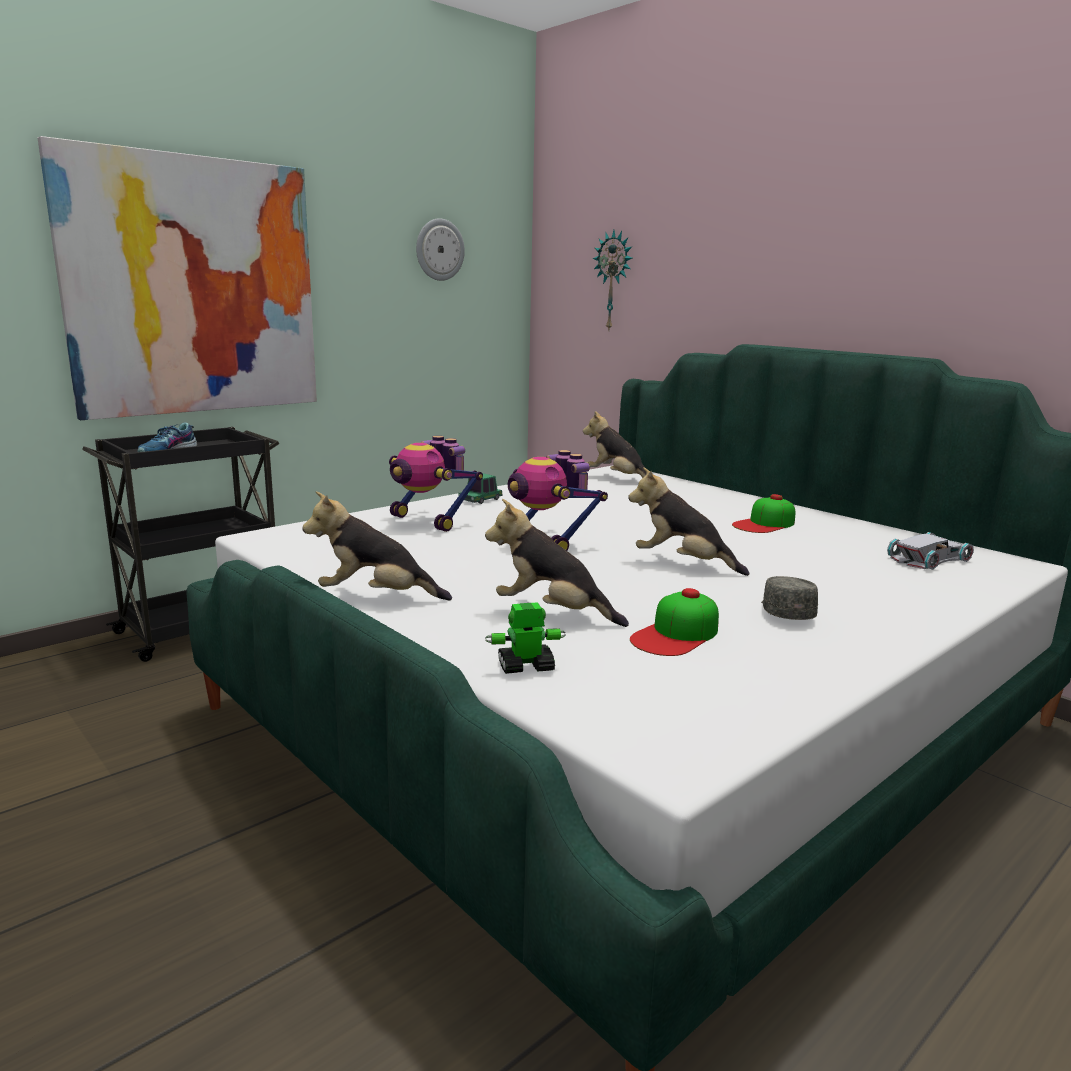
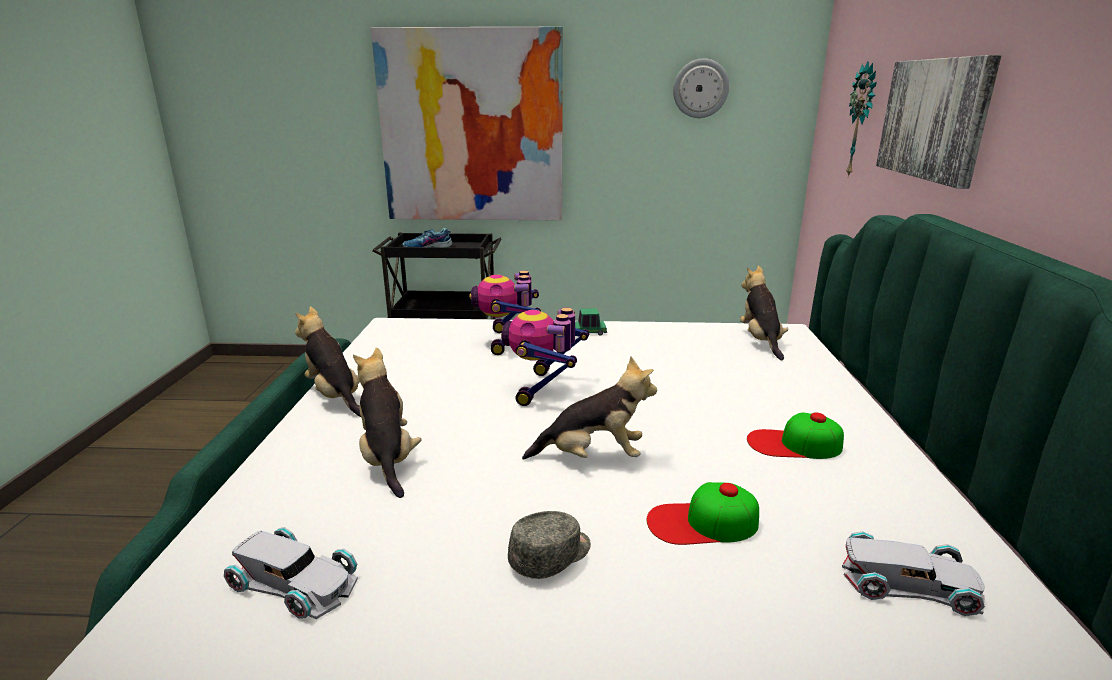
camera: 45 degrees right, 5 degrees up
toy robot [485,602,566,674] -> none
plush toy [628,467,749,576] -> plush toy turned 105 degrees clockwise [522,357,657,460]
cap [630,588,719,656] -> cap moved to [647,482,759,545]
none -> white toy car [224,527,358,619]
none -> picture [876,55,1001,189]

